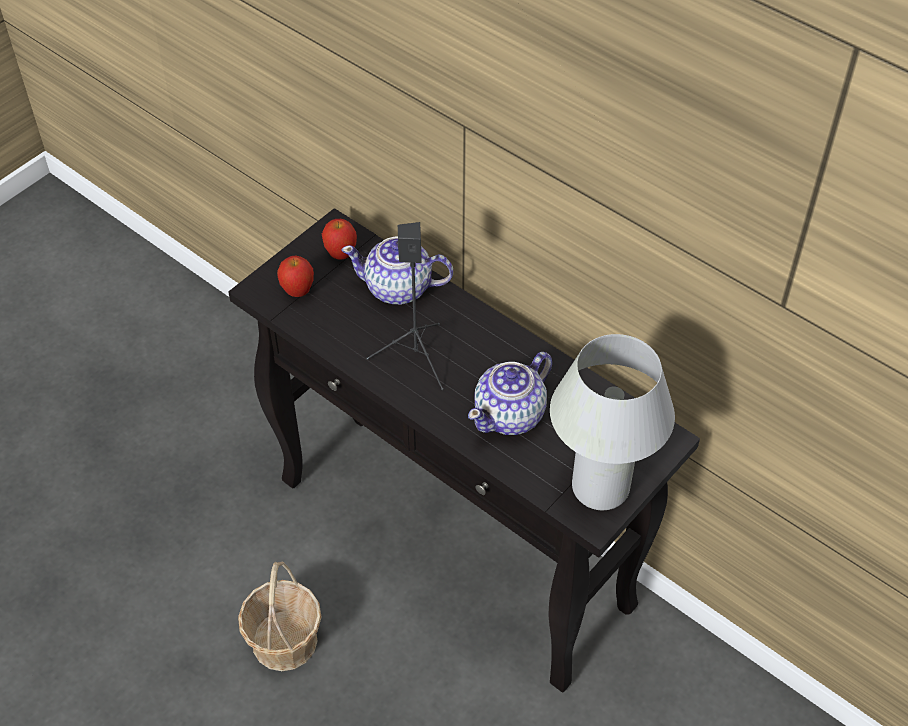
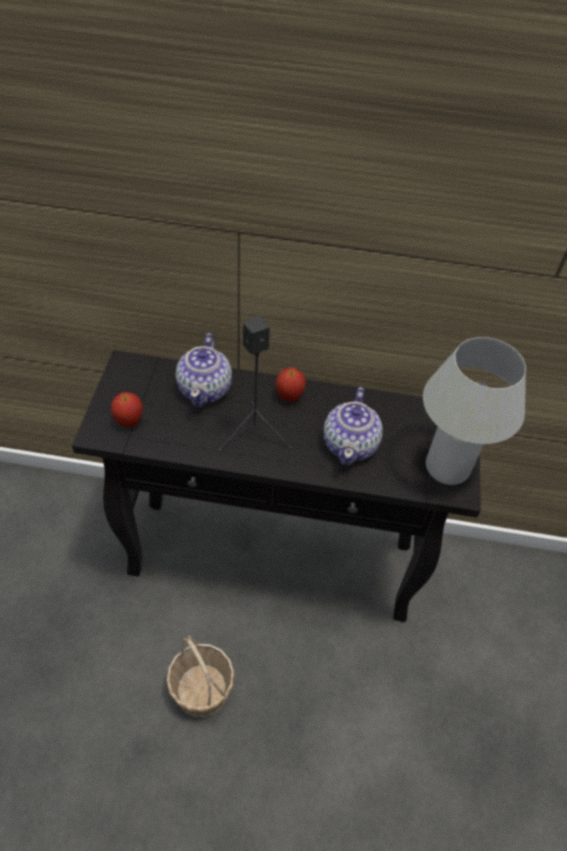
camera: 35 degrees left, 0 degrees up
apple [322,219,357,260] -> apple moved to [276,368,306,402]
teapot [342,236,453,305] -> teapot turned 60 degrees counterclockwise [176,333,232,407]

